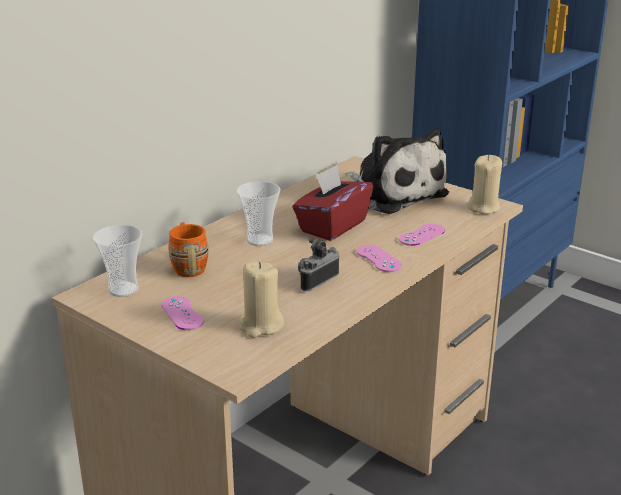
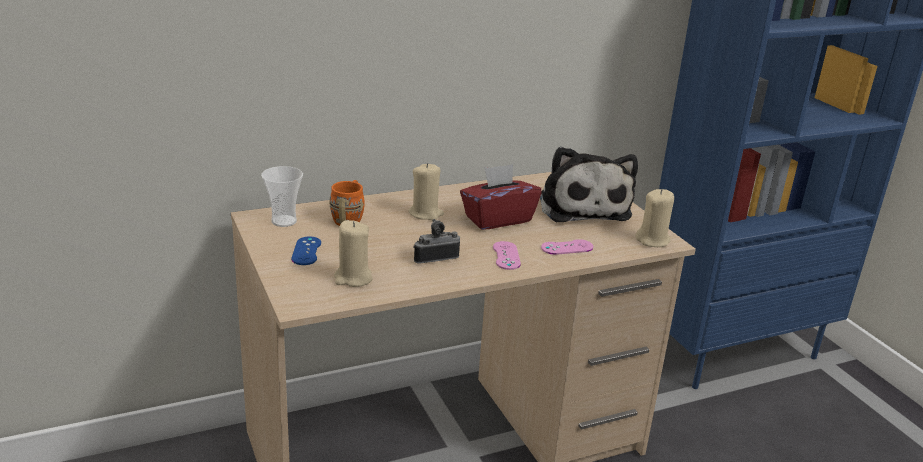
camera: 25 degrees right, 0 degrees up
pink game controller [162,296,204,330] -> blue game controller [291,237,321,265]
cup [237,181,281,246] -> beige candle [408,163,444,220]

